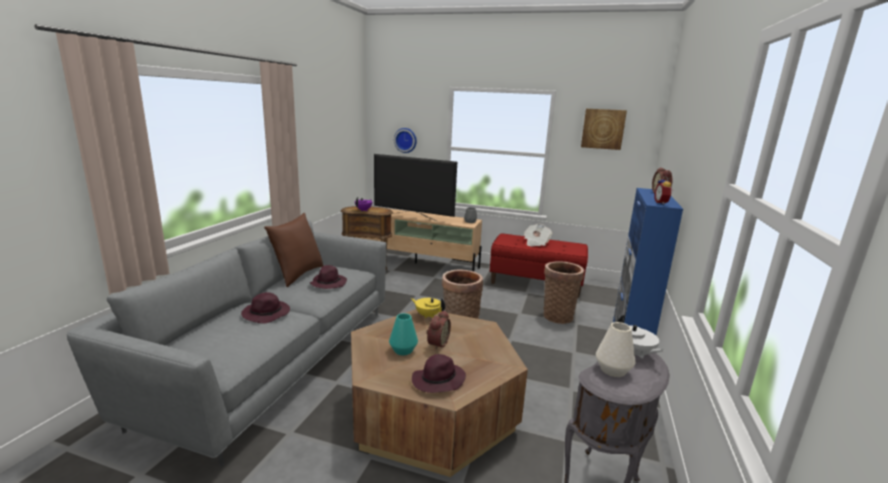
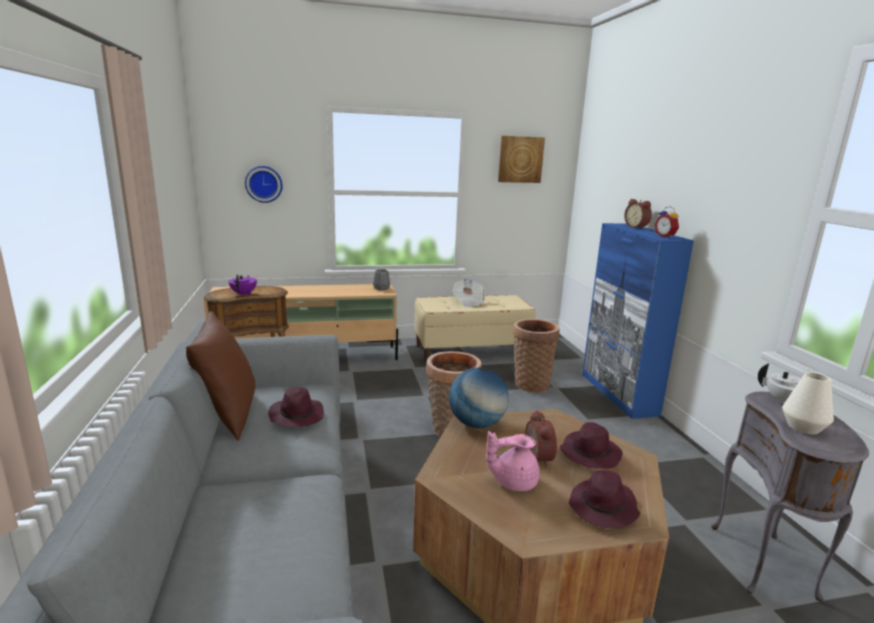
camera: 30 degrees left, 0 degrees up
purple hat [241,292,290,324] -> purple hat moved to [560,422,623,469]
television [374,154,457,221] -> none
turquoise vase [389,313,418,355] -> pink teapot [486,431,540,491]
yellow teapot [411,298,445,318] -> globe [449,368,508,428]
red bench [490,233,588,298] -> beige bench [414,295,536,363]

